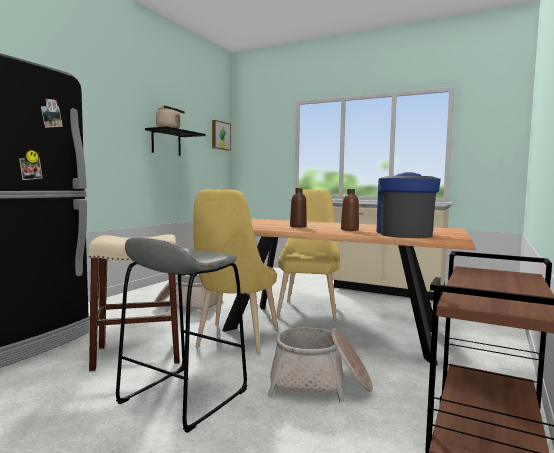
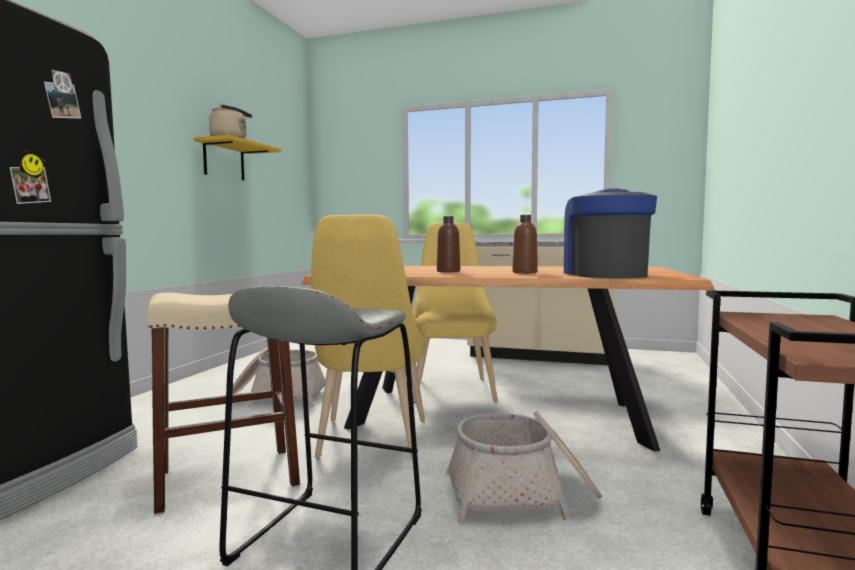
camera: 10 degrees left, 0 degrees up
black shelf [145,126,205,156] -> yellow shelf [193,135,281,180]
picture [212,120,231,151] -> none

